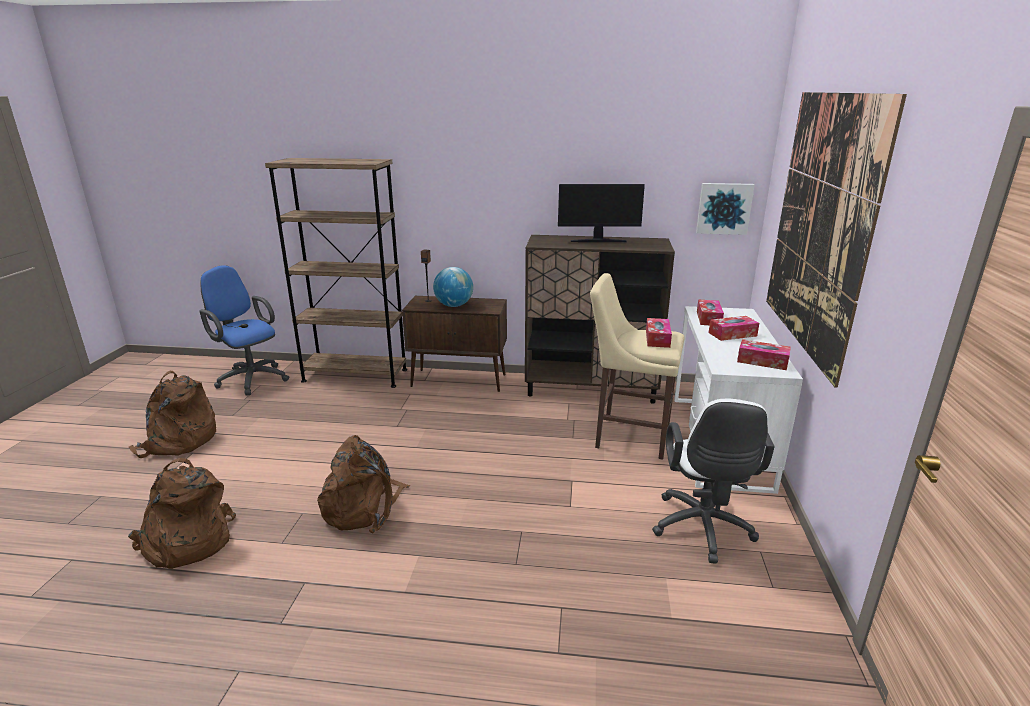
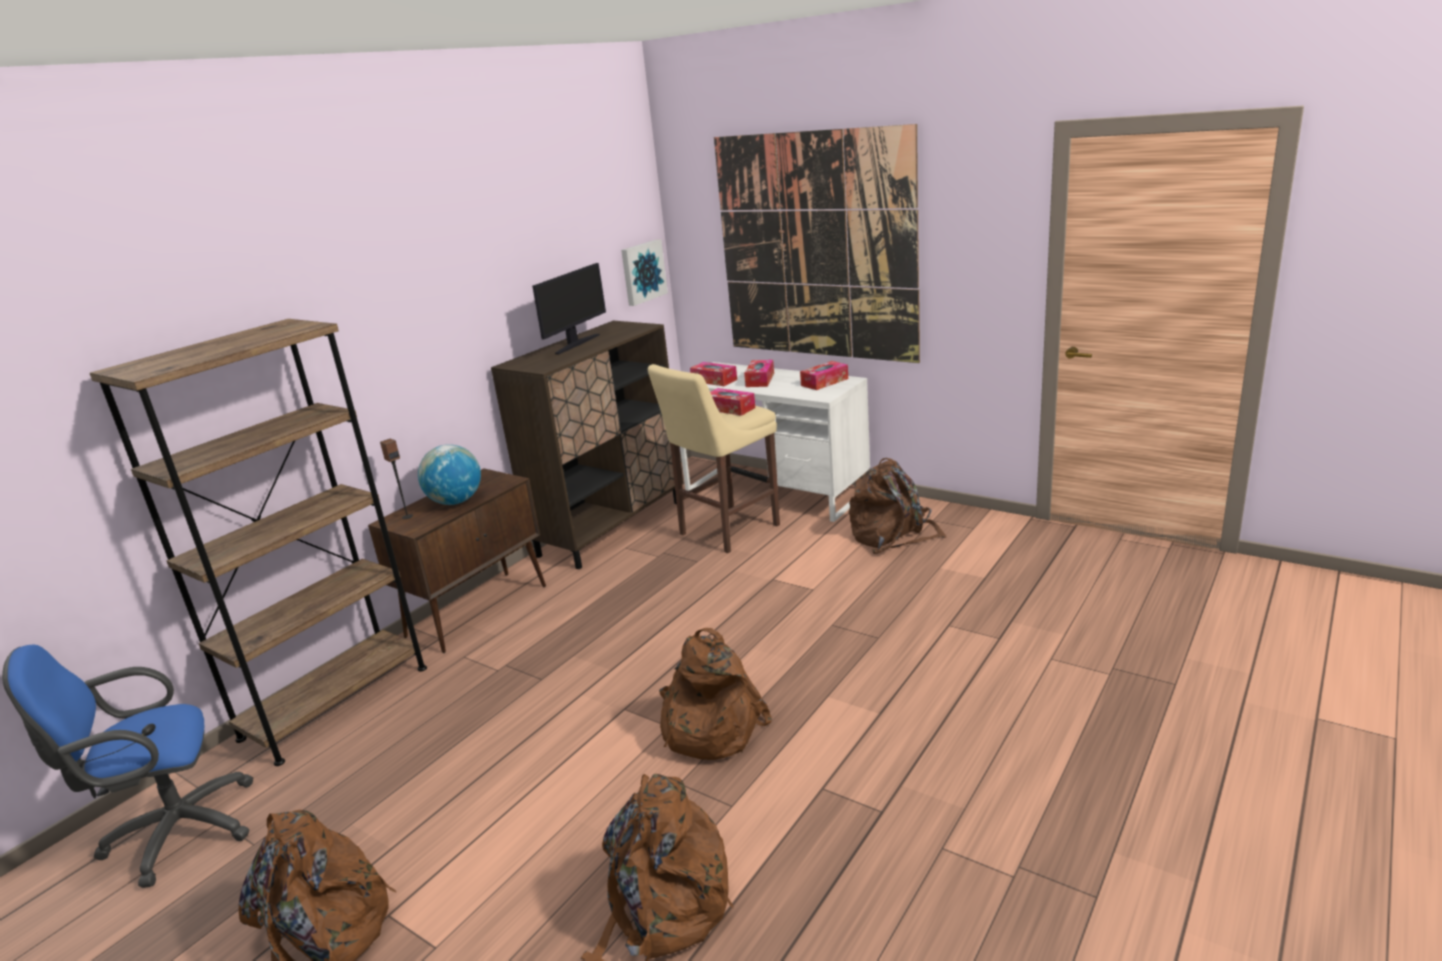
camera: 60 degrees left, 0 degrees up
white office chair [652,399,774,563] -> brown backpack [849,458,947,554]

